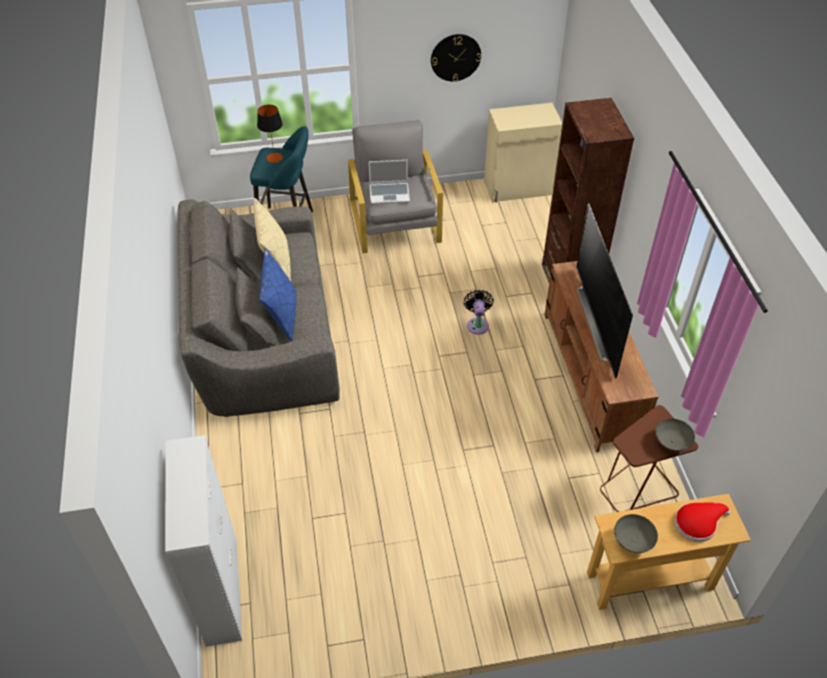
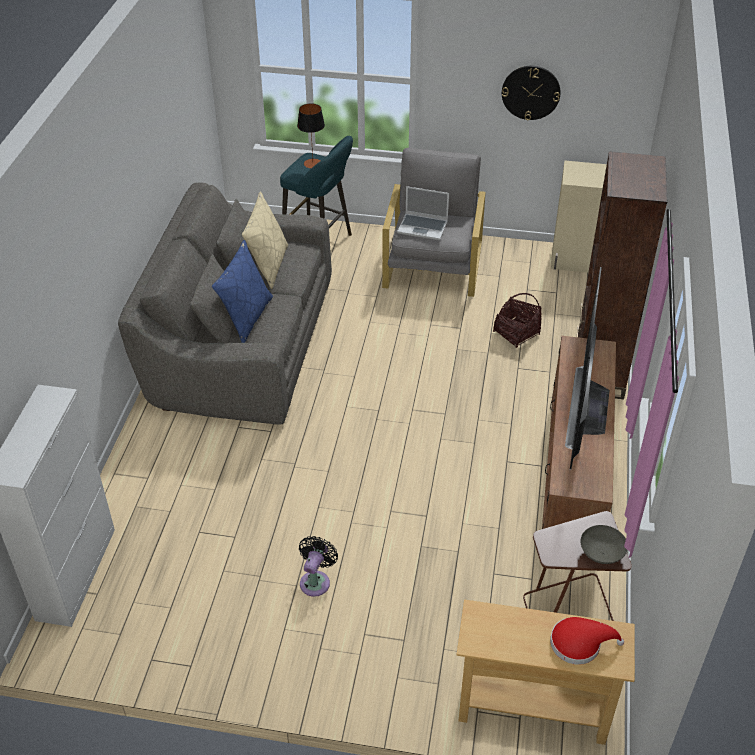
camera: 20 degrees right, 5 degrees down
black fan [463,290,494,335] -> black fan moved to [299,536,338,597]
grey bowl [614,514,658,553] -> none
none -> basket [493,293,542,348]

